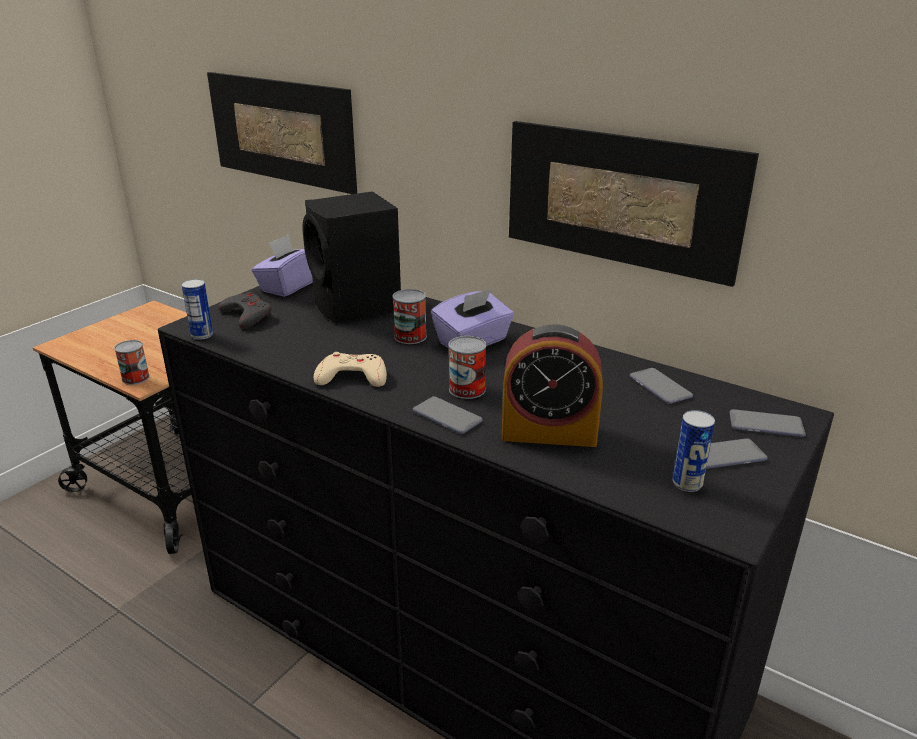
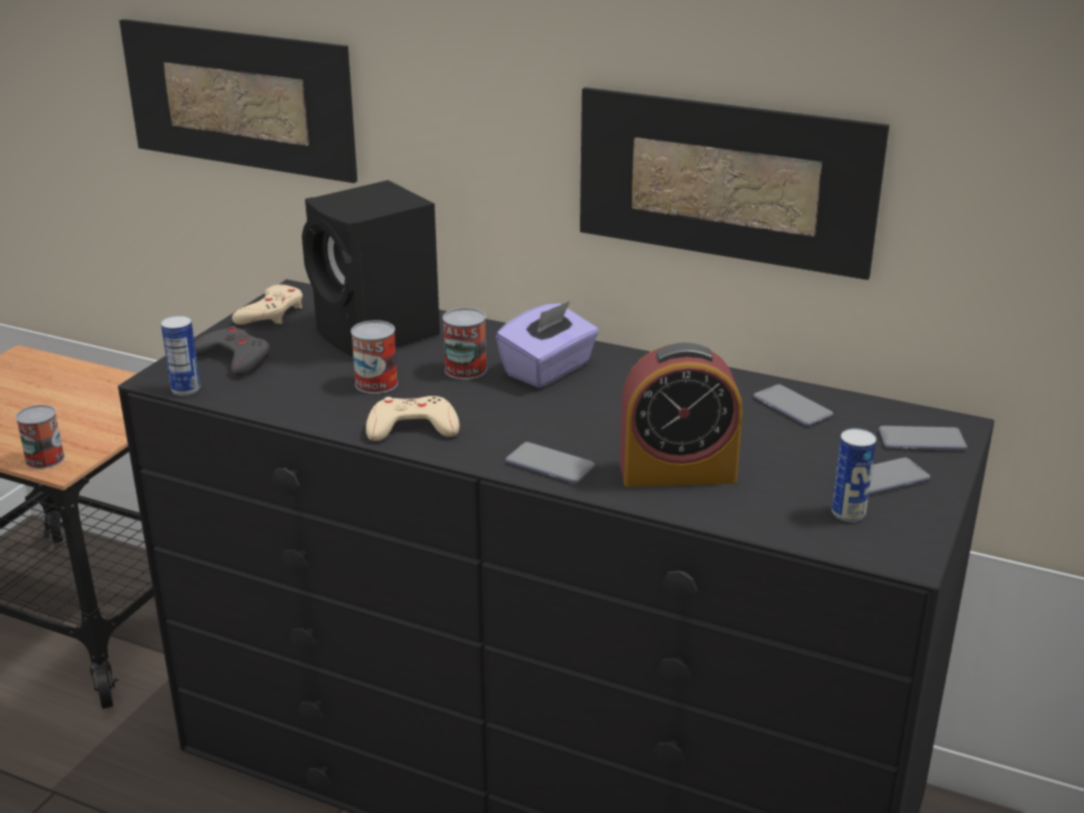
camera: 10 degrees left, 0 degrees up
purple tissue box [251,234,313,297] -> beige game controller [232,284,303,325]
can [449,336,486,399] -> can moved to [351,320,398,394]

